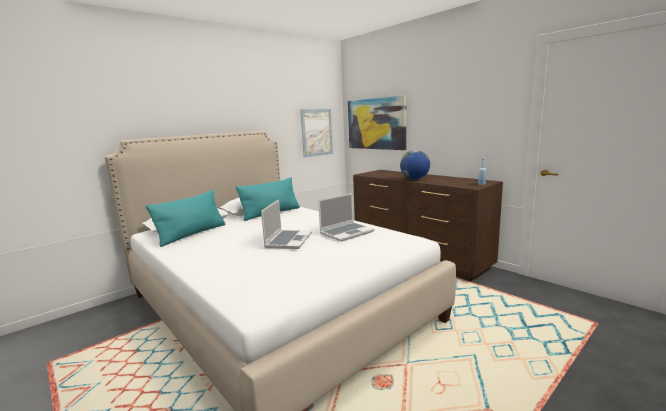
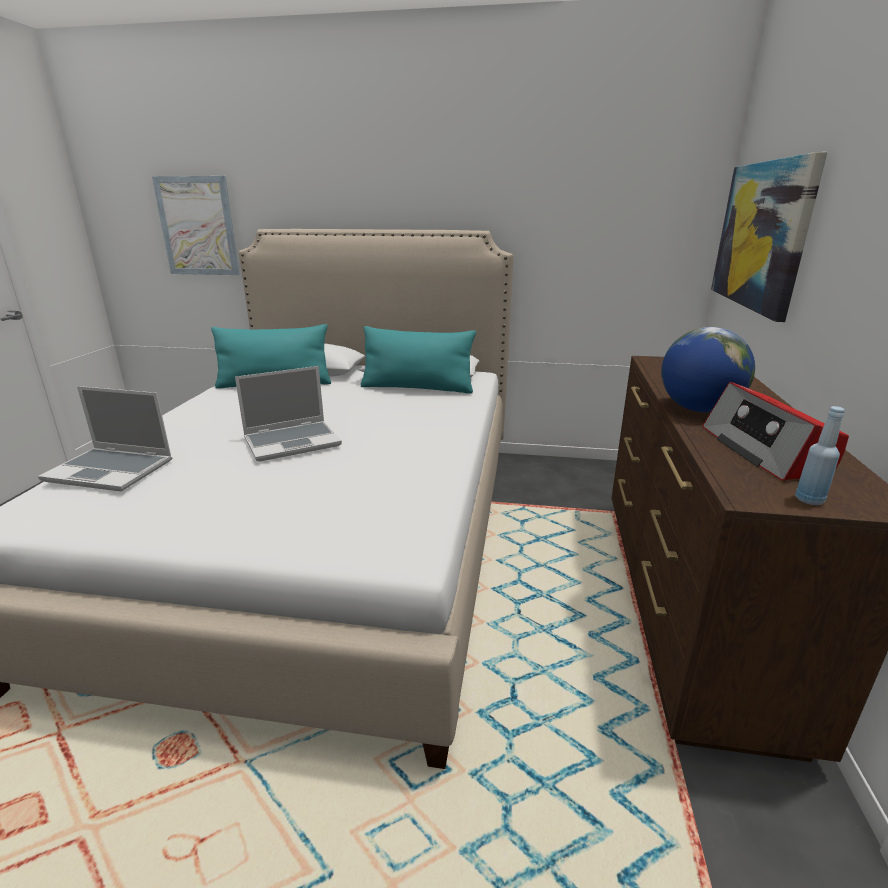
camera: 50 degrees right, 10 degrees up
picture [300,109,333,157] -> picture moved to [152,176,240,275]
laptop [318,193,374,242] -> laptop moved to [38,386,172,492]
none -> radio [702,382,849,481]

